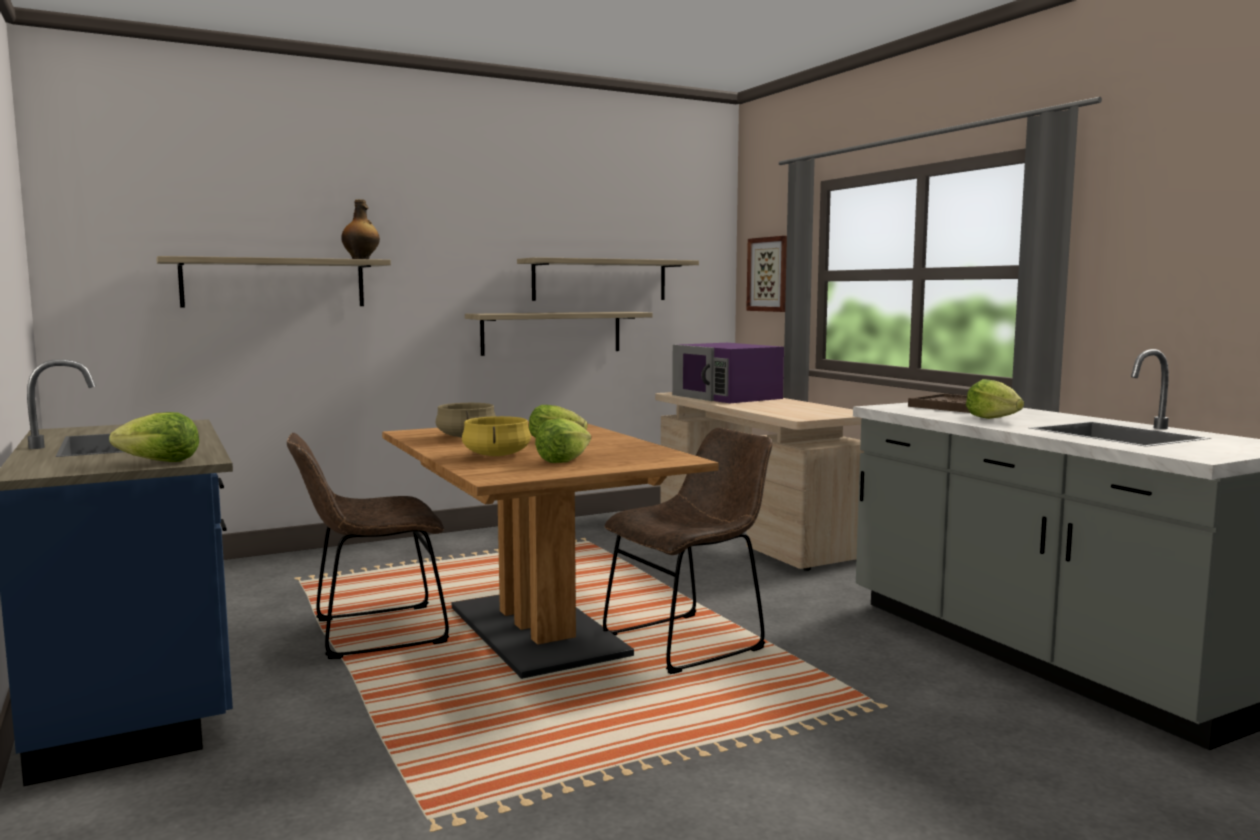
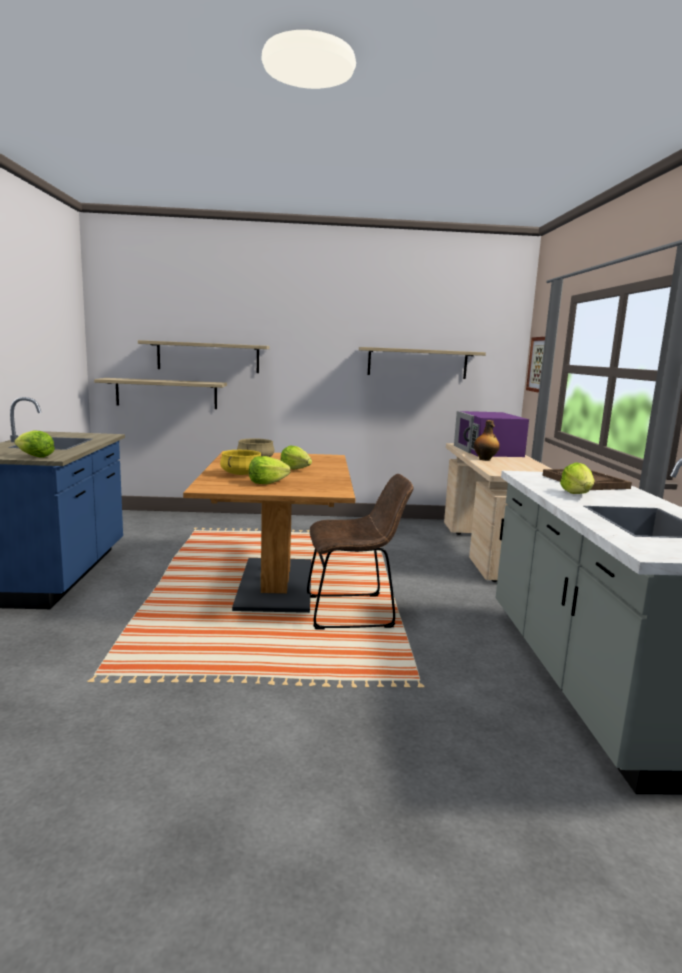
camera: 25 degrees right, 5 degrees up
brown chair [287,433,449,659] -> none
bottle [341,199,380,259] -> bottle moved to [474,420,500,461]
shelf [465,312,653,356] -> shelf moved to [94,378,227,409]

